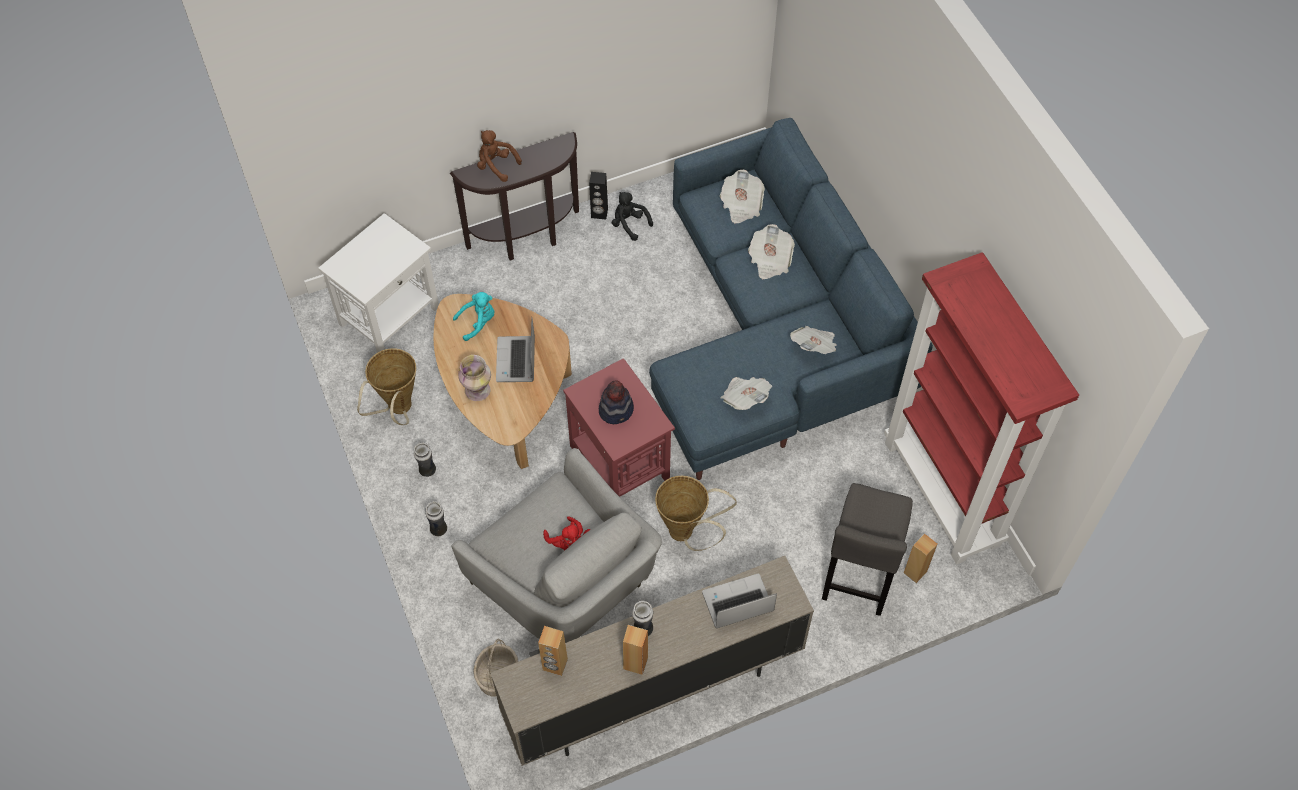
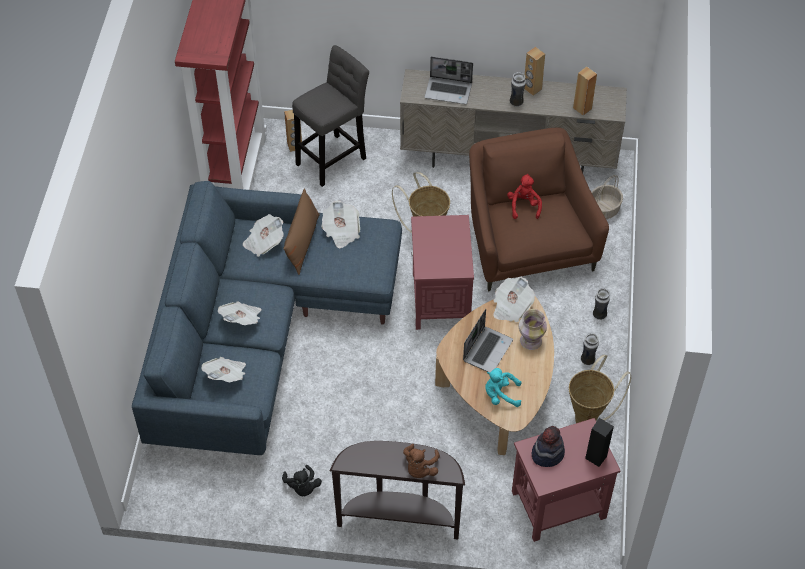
camera: 150 degrees left, 5 degrees down
white side table [318,213,439,353] -> red side table [512,418,621,542]
grey armchair [452,448,662,643] -> brown armchair [469,127,609,291]
brown plush toy [477,130,522,182] -> brown plush toy turned 45 degrees clockwise [403,444,440,478]
black speaker [589,172,608,219] -> black speaker moved to [585,418,614,467]
hat [599,380,634,424] -> hat moved to [532,426,565,467]
none -> brown pillow [283,188,320,275]
none -> newspaper [493,277,535,322]

